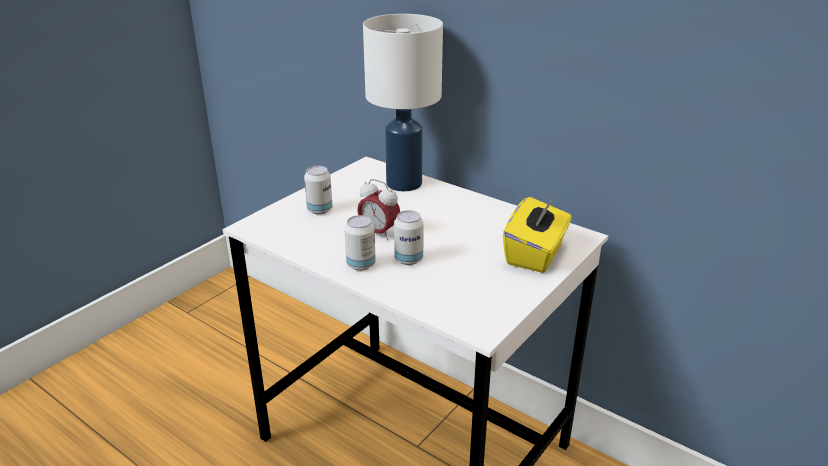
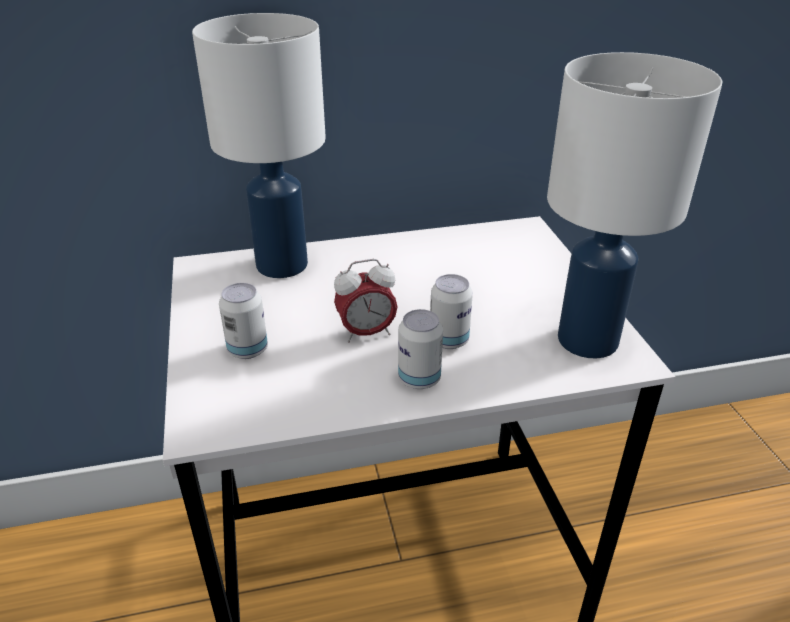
camera: 50 degrees left, 5 degrees up
yellow tissue box [503,195,572,273] -> none
none -> white table lamp [547,52,722,358]

